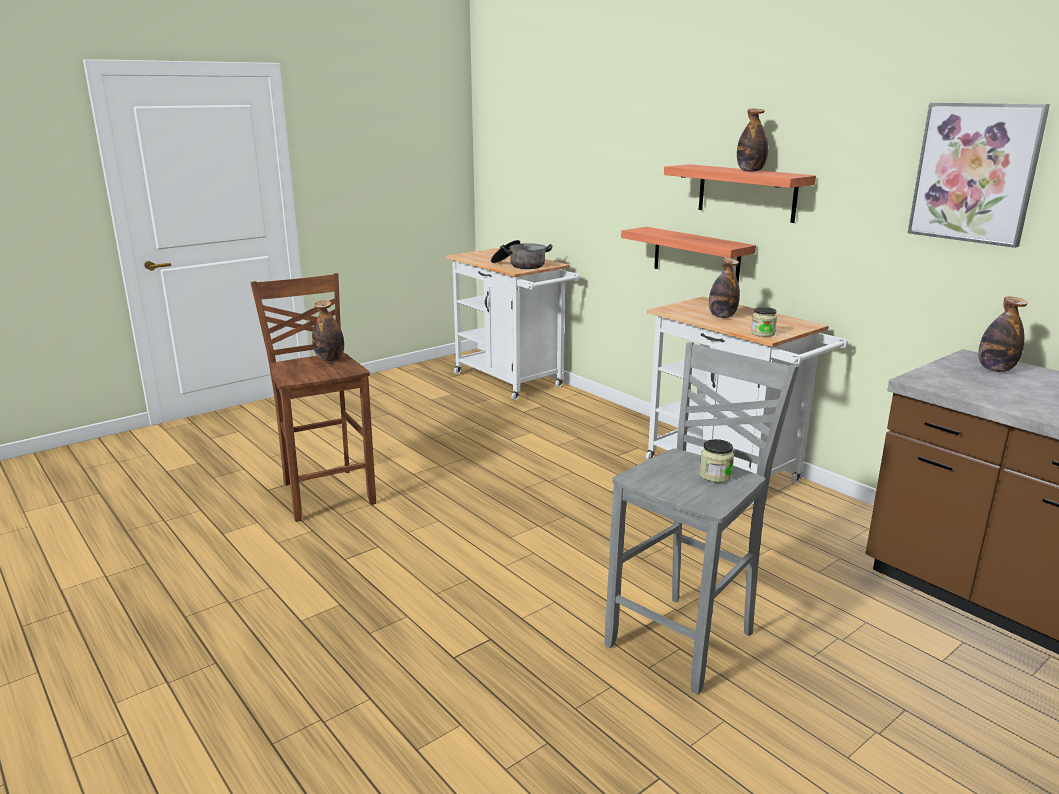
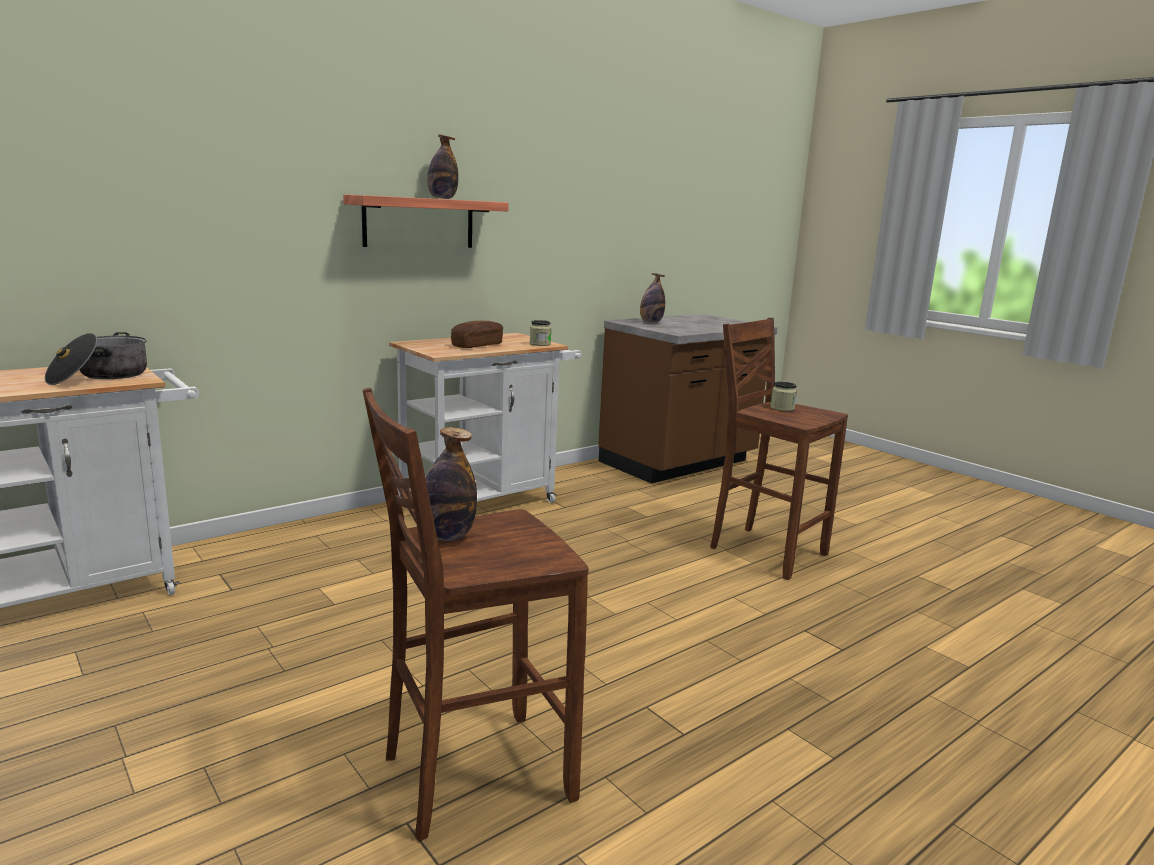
camera: 90 degrees left, 5 degrees down
grey stool [604,342,799,695] -> brown stool [710,318,848,580]
shelf [621,227,756,284] -> none
bottle [709,258,740,318] -> bread [451,321,503,348]
picture [908,103,1050,248] -> none

